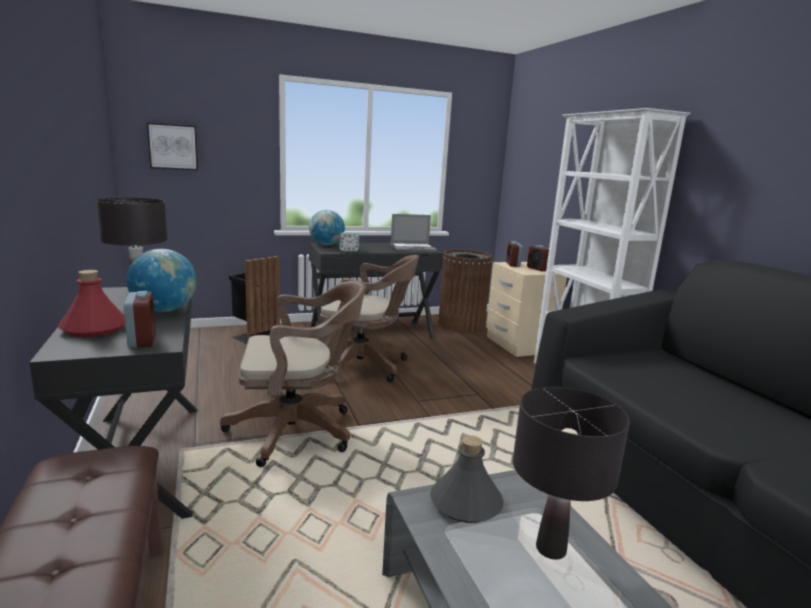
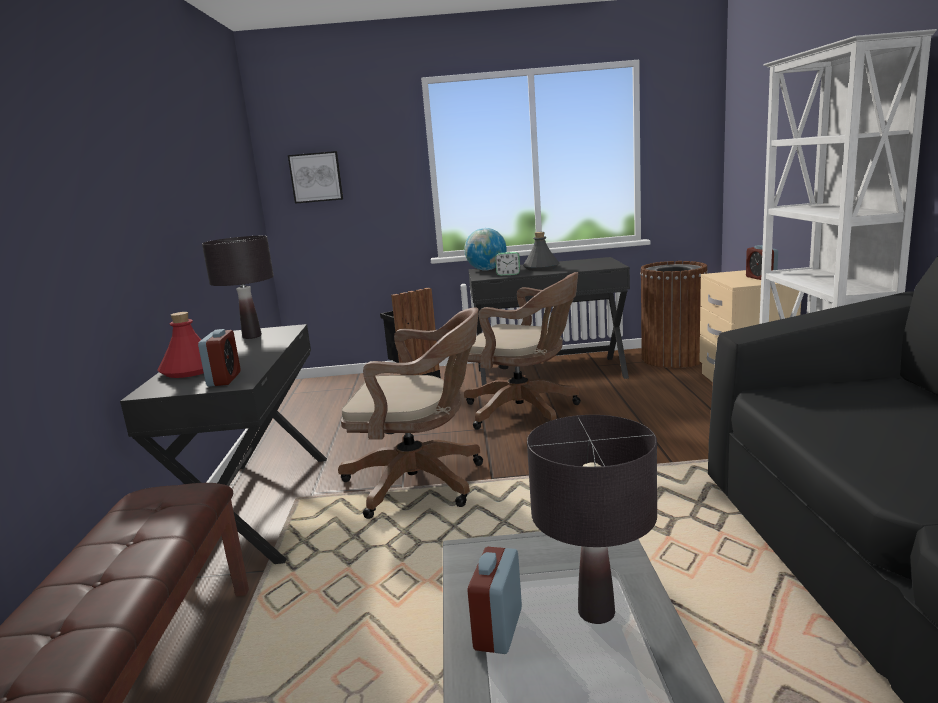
camera: 20 degrees right, 0 degrees up
globe [126,249,197,312] -> none
laptop [391,214,437,252] -> none
grey bottle [430,435,504,523] -> grey bottle moved to [523,232,559,271]
alarm clock [506,241,523,267] -> alarm clock moved to [468,547,522,654]

